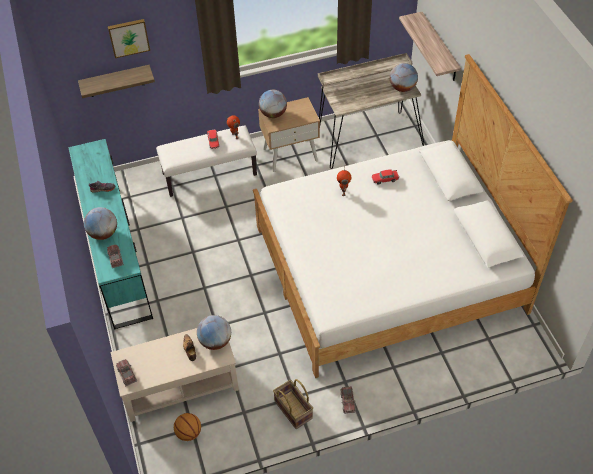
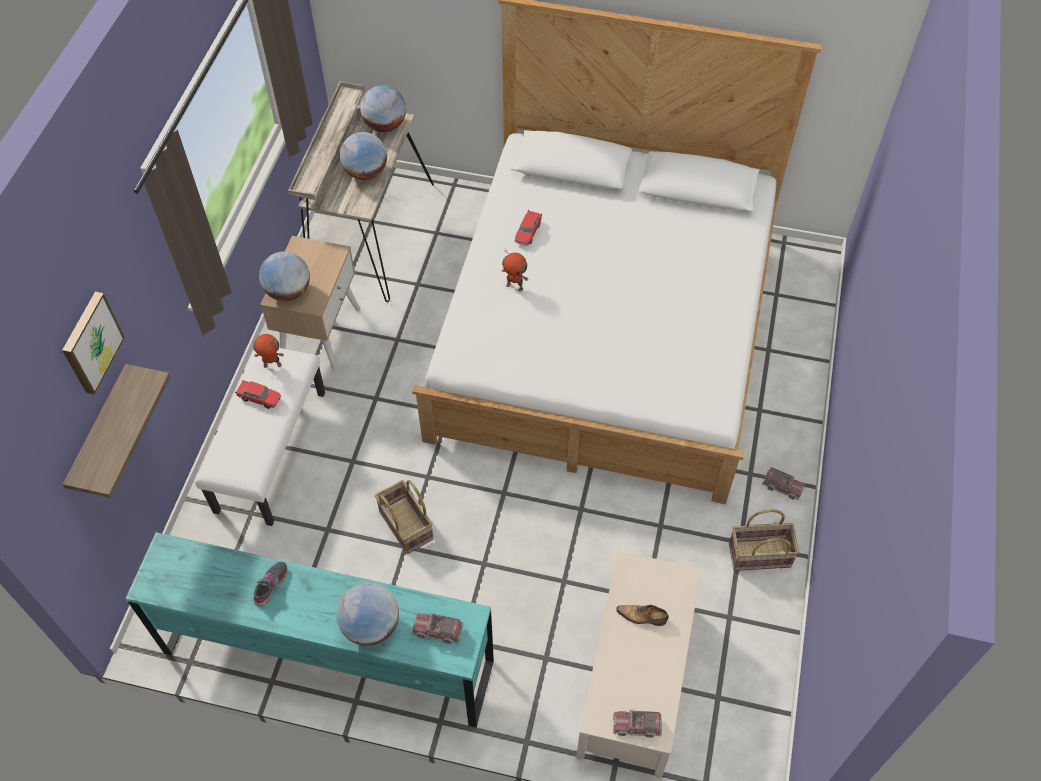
camera: 60 degrees left, 5 degrees up
basketball [174,413,201,441] -> none
globe [197,315,231,350] -> globe moved to [340,132,387,180]
shelf [399,12,461,81] -> none
none -> basket [375,480,434,554]

